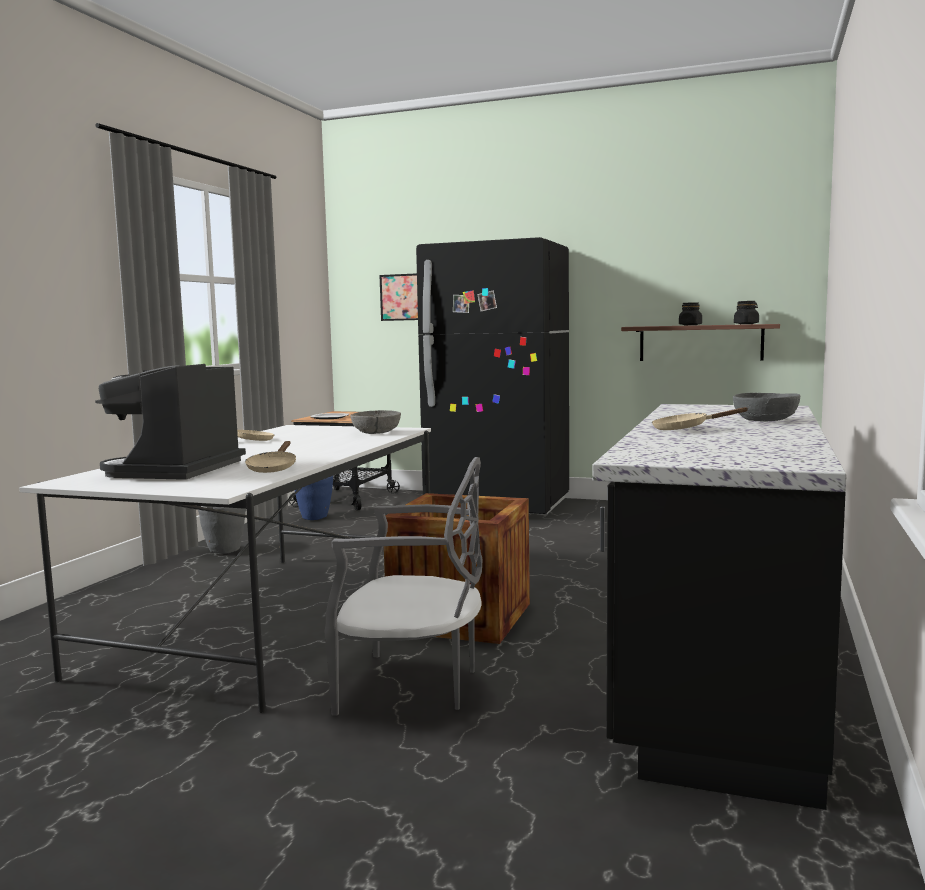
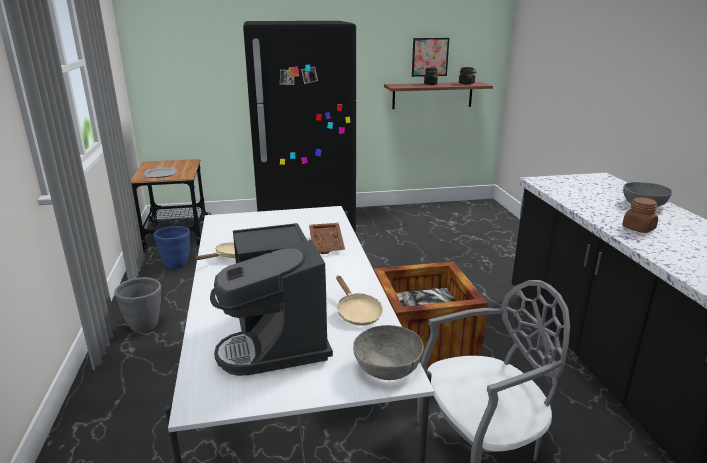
camera: 30 degrees left, 15 degrees up
grey bowl [350,410,401,434] -> grey bowl moved to [353,325,424,380]
picture [379,273,418,321] -> picture moved to [412,38,449,77]
beige frying pan [652,407,748,430] -> brown jar [622,198,658,233]
none -> brown tray [309,223,345,254]

